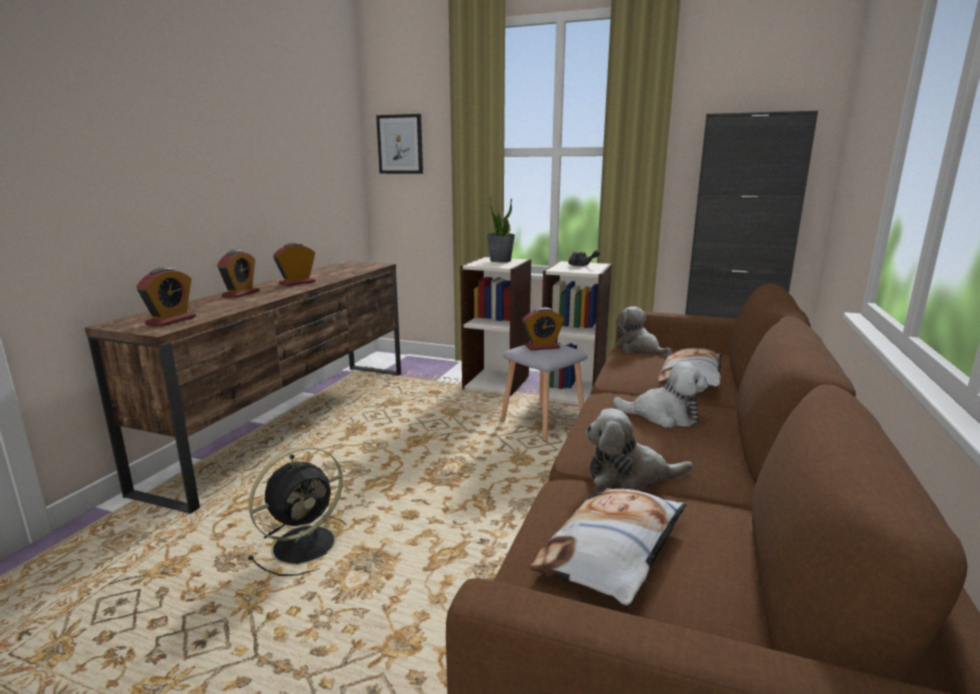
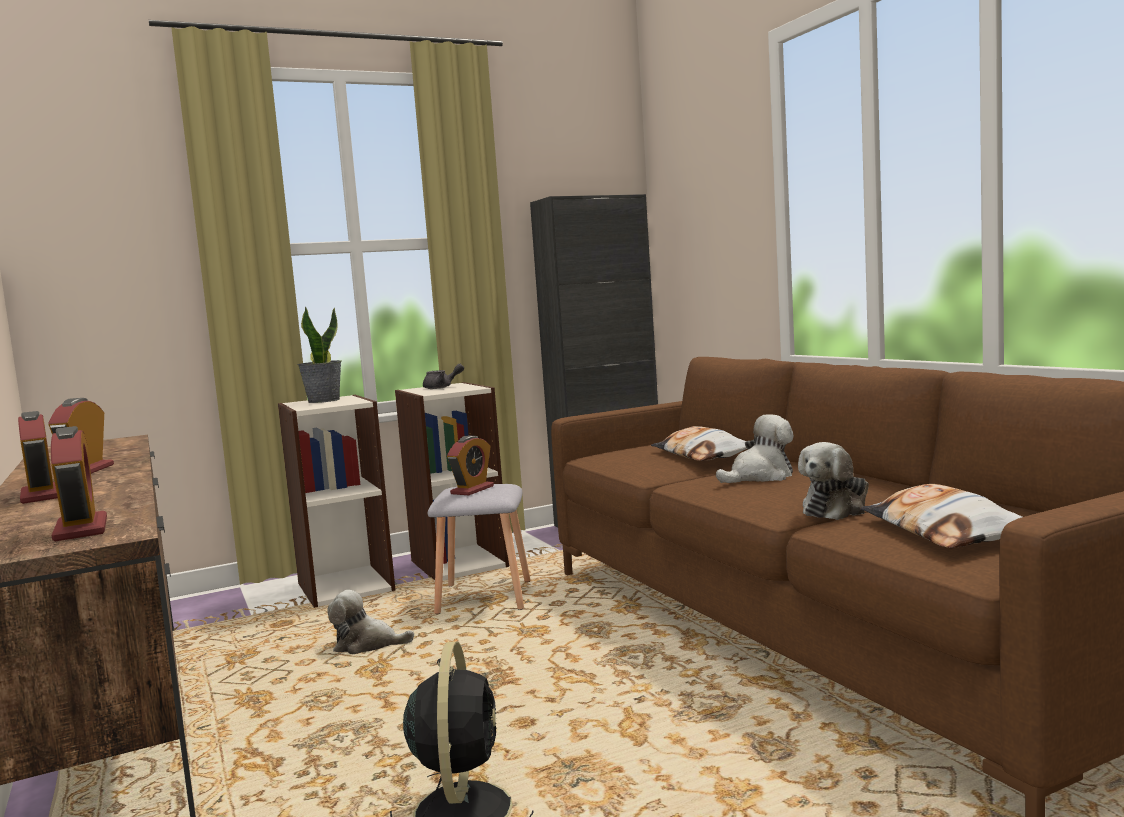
camera: 45 degrees left, 10 degrees down
picture [376,114,423,174] -> none
plush toy [615,306,671,356] -> plush toy moved to [327,590,414,654]

